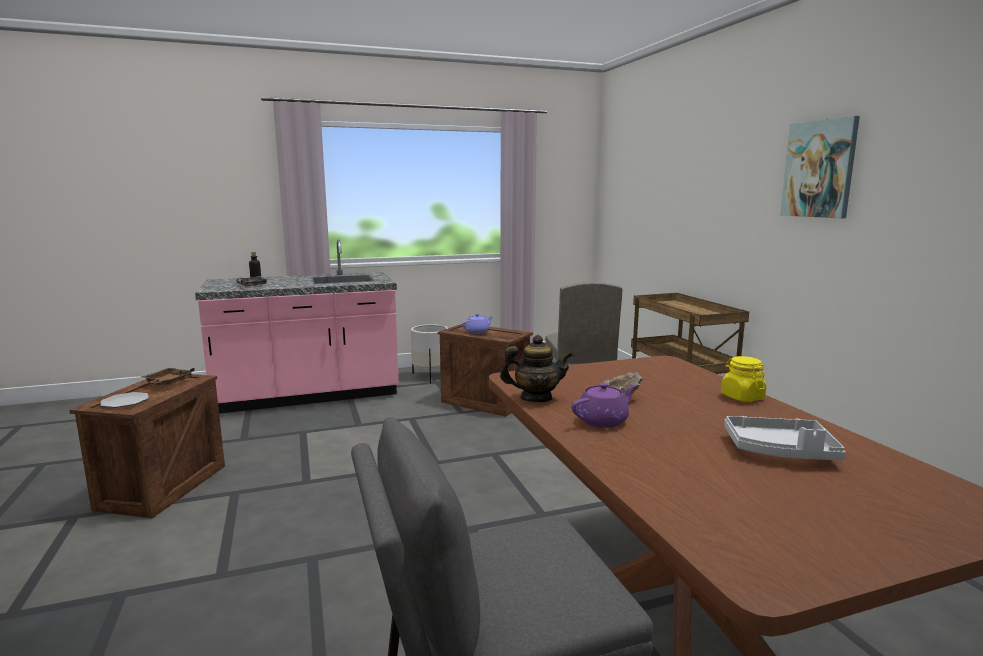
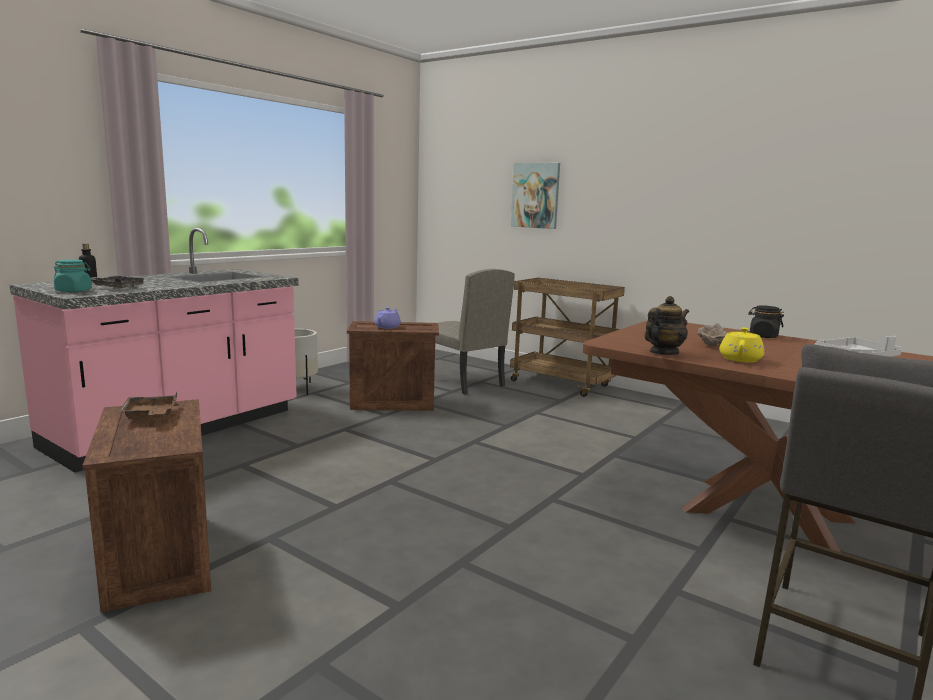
camera: 35 degrees left, 0 degrees up
plate [101,392,149,408] -> none
purple teapot [572,383,637,428] -> yellow teapot [720,327,764,362]
yellow jar [721,356,766,402] -> black jar [748,305,784,338]
picture [780,116,860,218] -> picture moved to [511,163,560,229]
none -> turquoise jar [54,260,92,292]

